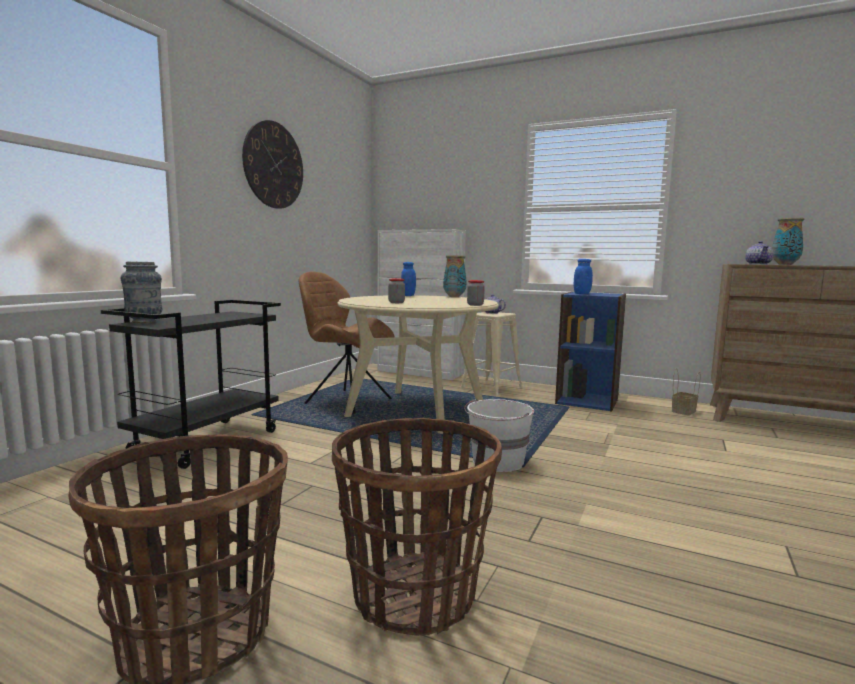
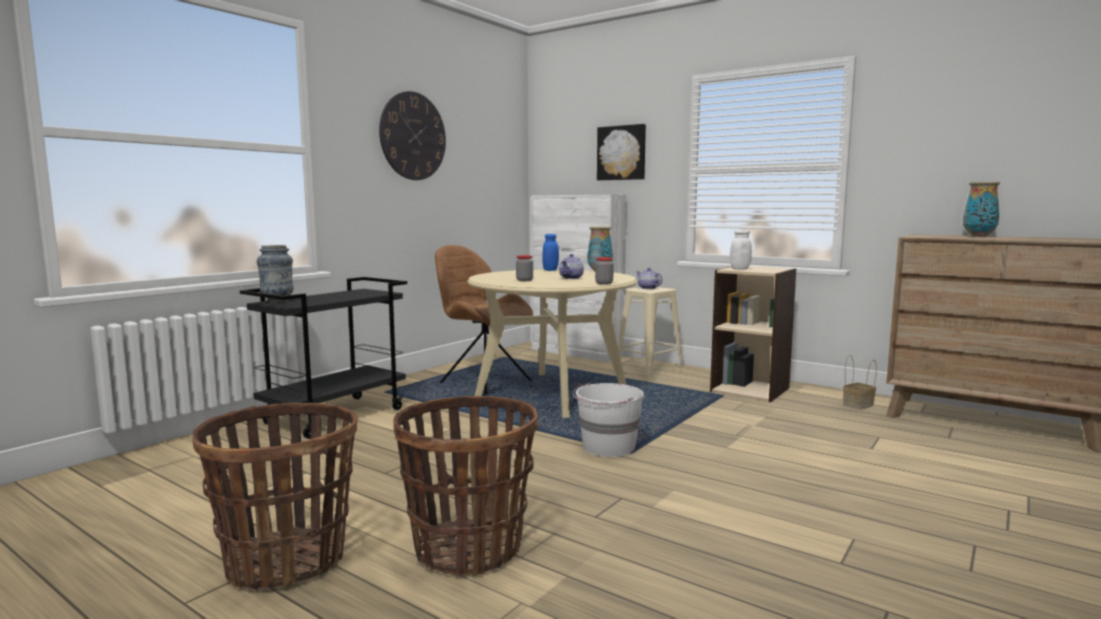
camera: 10 degrees right, 0 degrees up
blue bookcase [555,292,626,412] -> beige bookcase [710,266,796,402]
blue jar [574,259,593,294] -> white jar [730,230,752,270]
teapot [745,241,774,264] -> teapot moved to [559,254,584,279]
none -> picture [597,124,646,180]

